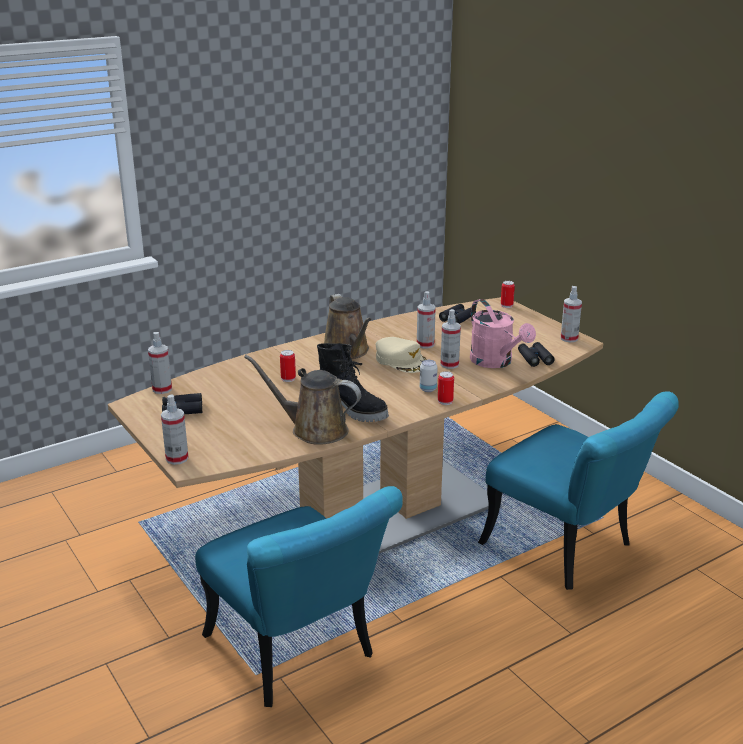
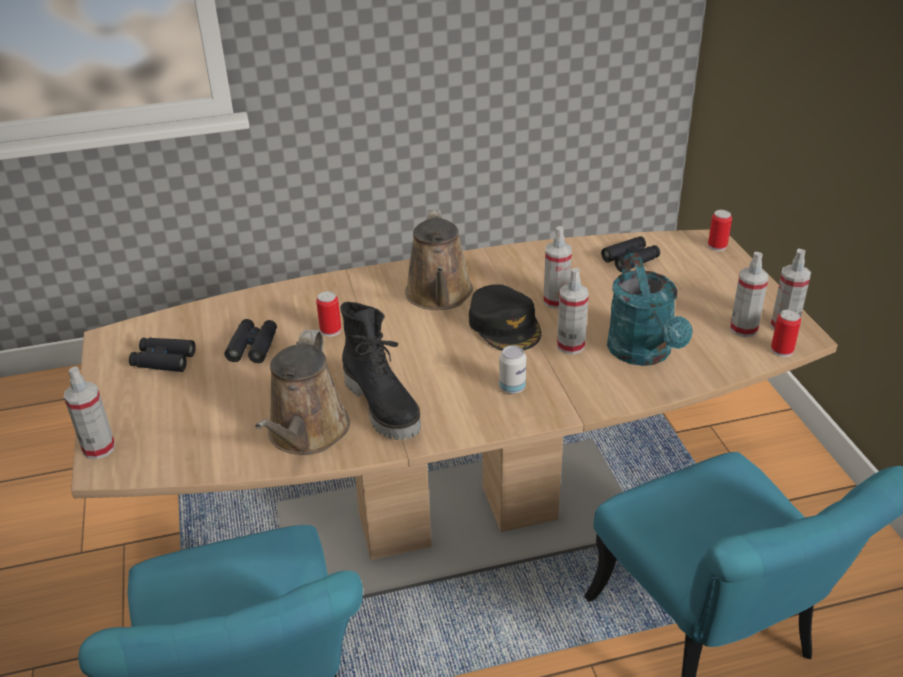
camera: 20 degrees right, 10 degrees up
spray bottle [148,332,172,394] -> spray bottle moved to [730,252,769,337]
brown watering can [244,355,361,445] -> brown watering can turned 120 degrees counterclockwise [255,330,350,455]
beige cap [376,337,427,373] -> black cap [469,284,541,351]
can [438,371,454,405] -> can moved to [771,310,801,357]
pink watering can [470,299,536,368] -> turquoise watering can [607,253,693,366]
black binoculars [518,342,555,367] -> black binoculars moved to [225,319,277,363]

